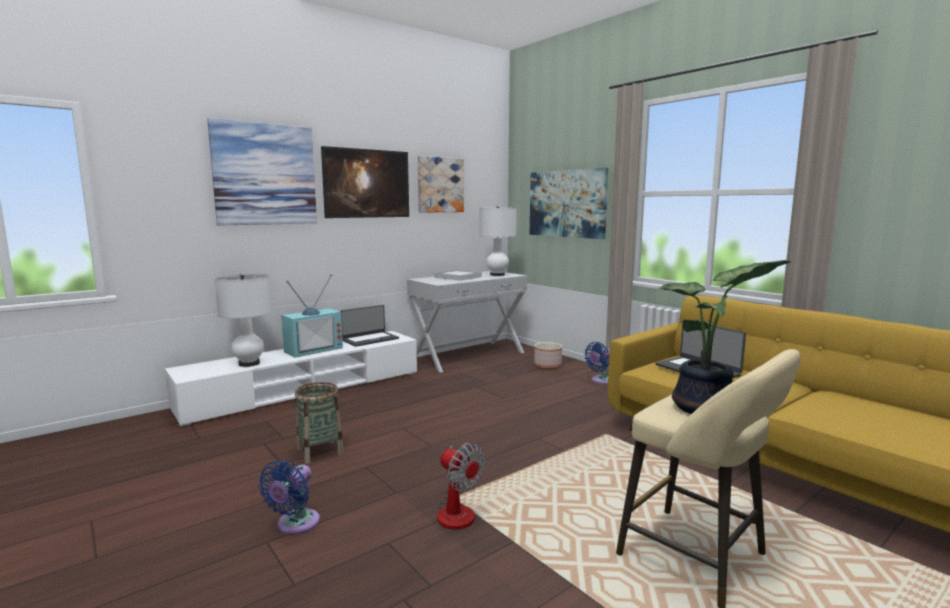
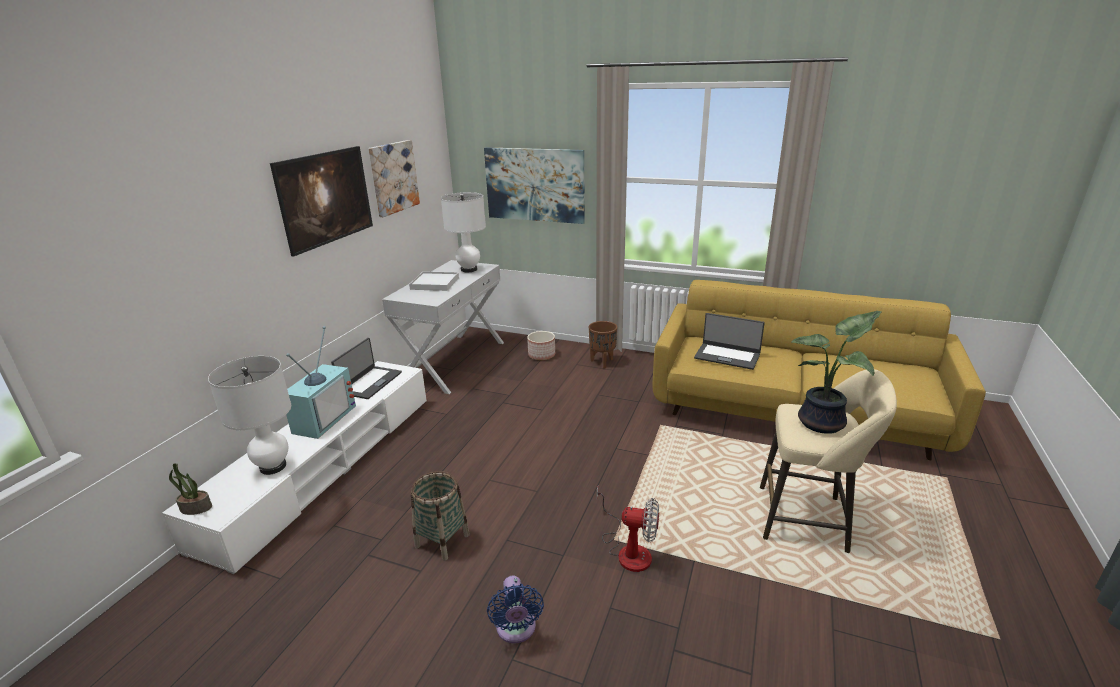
camera: 30 degrees left, 15 degrees up
picture [207,118,317,226] -> none
blue fan [584,342,610,384] -> brown planter [589,321,617,368]
none -> potted plant [169,464,212,515]

